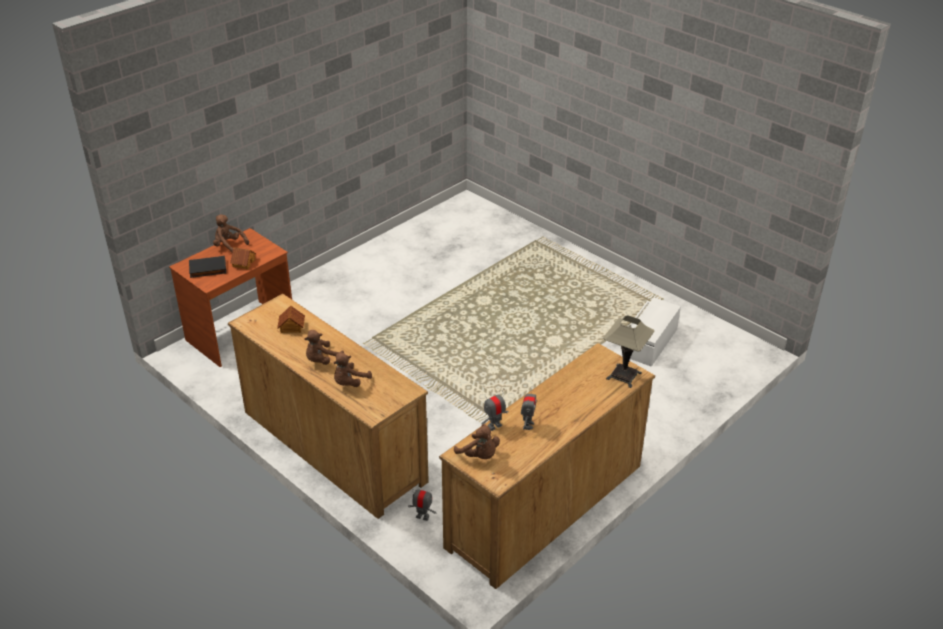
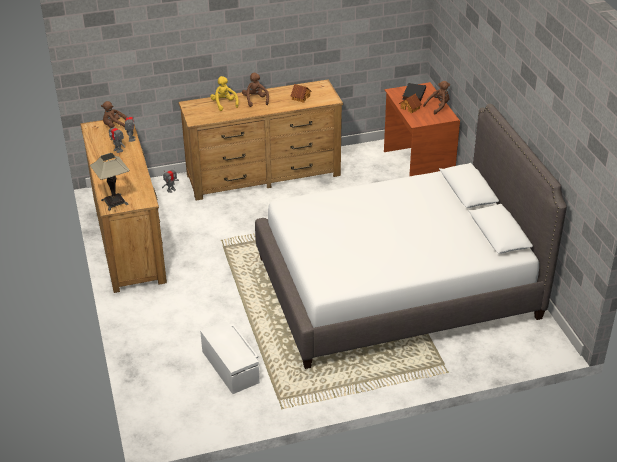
camera: 120 degrees right, 0 degrees up
brown plush toy [333,353,372,387] -> yellow plush toy [210,76,239,111]
none -> white bed [255,104,567,369]

